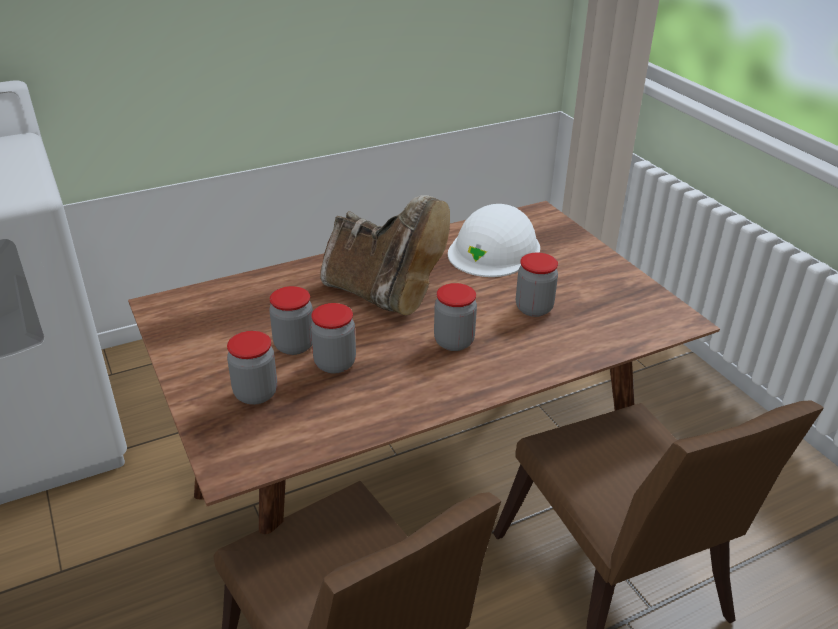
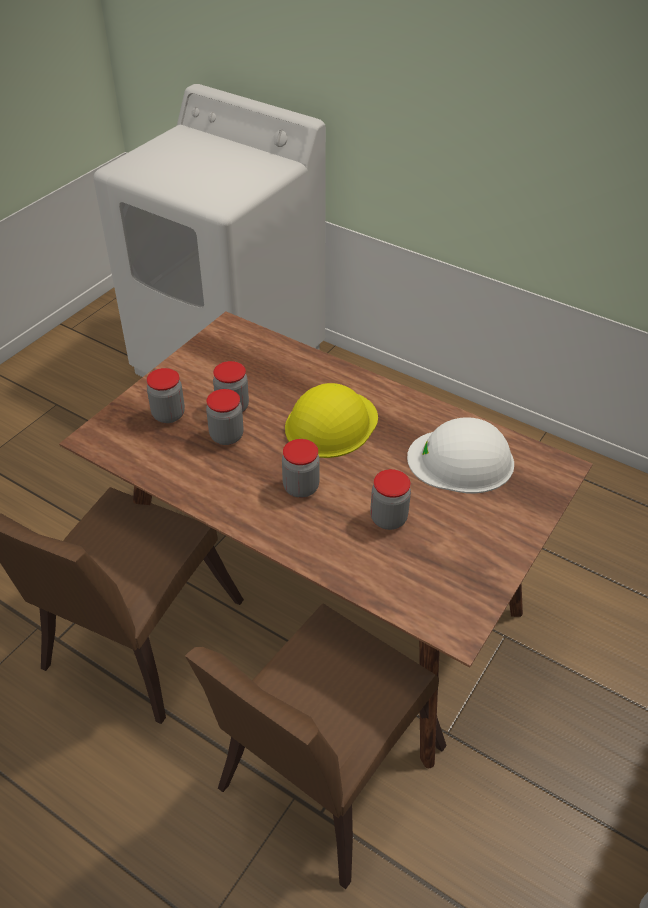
camera: 60 degrees right, 10 degrees up
brown boot [320,195,450,315] -> yellow hard hat [285,383,378,458]

